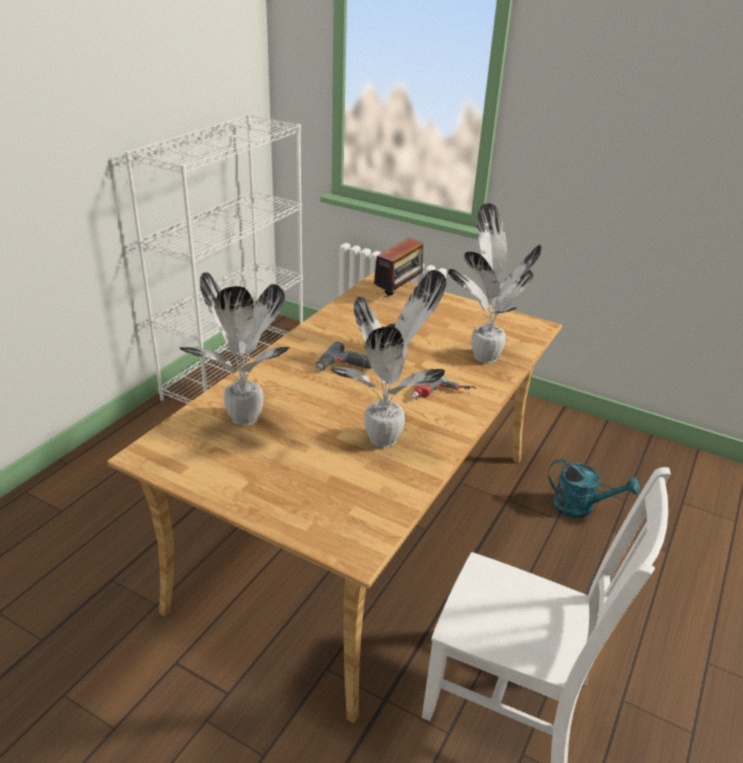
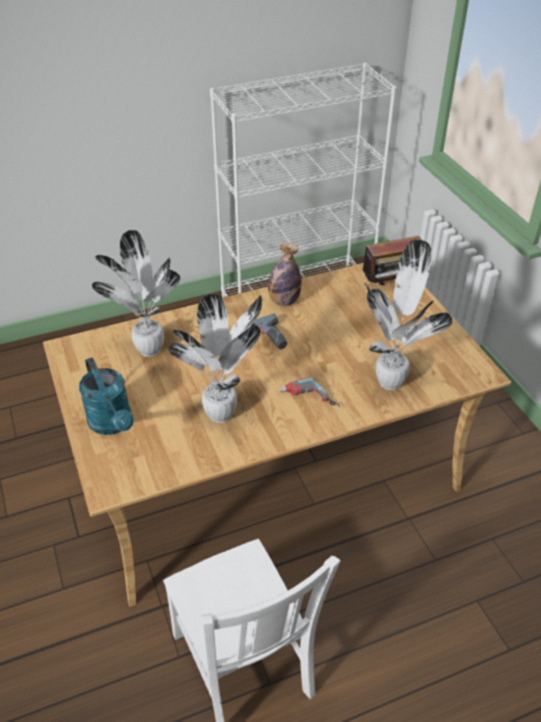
camera: 40 degrees right, 10 degrees up
turquoise watering can [548,459,640,518] -> turquoise watering can moved to [79,357,134,435]
none -> bottle [268,243,301,306]

